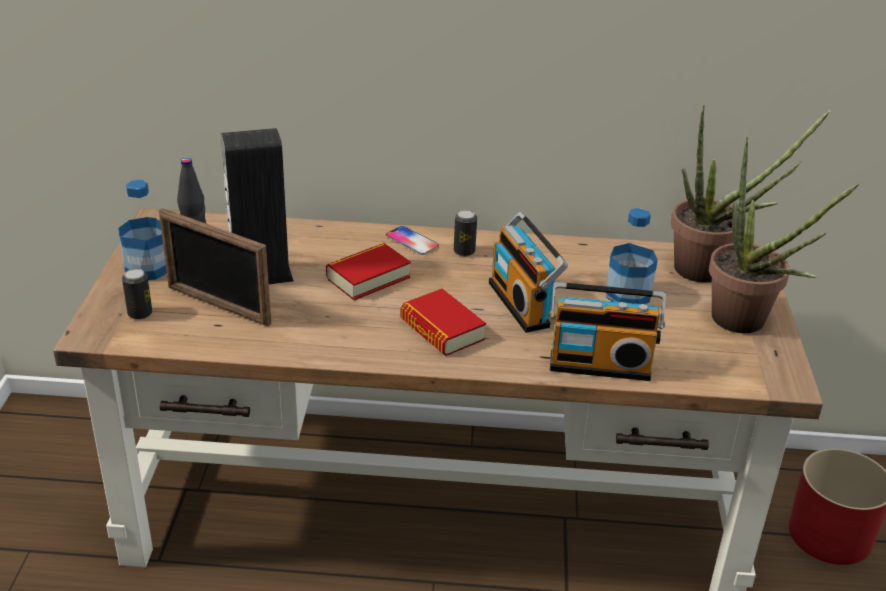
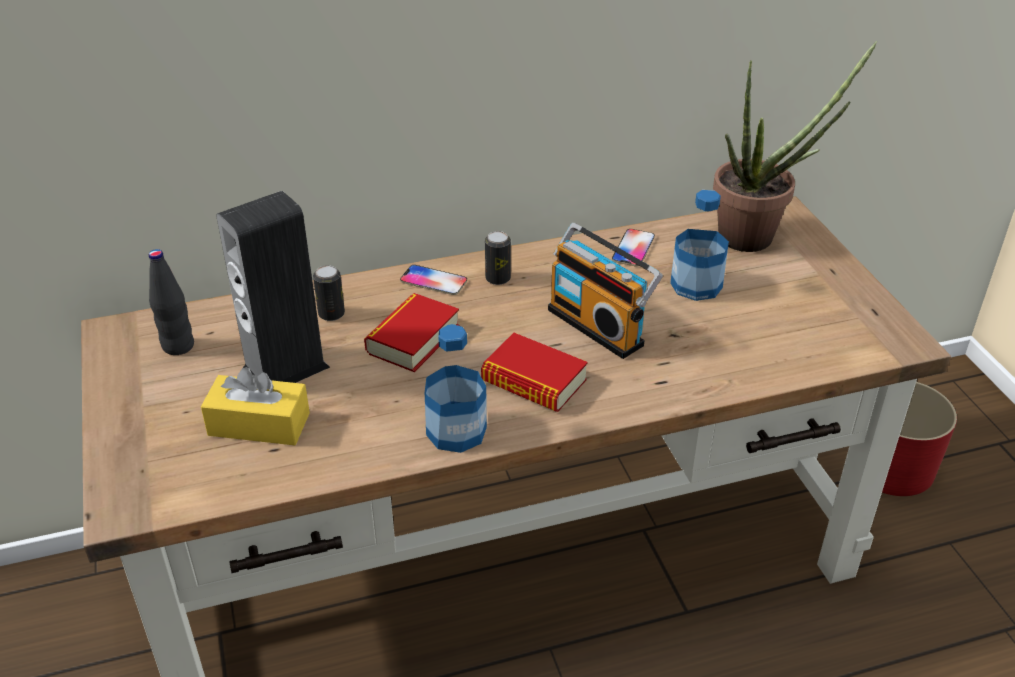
camera: 20 degrees left, 5 degrees up
bottle [118,180,167,280] -> bottle moved to [425,324,487,453]
can [122,268,152,320] -> can moved to [313,265,345,321]
picture frame [159,208,271,327] -> yellow tissue box [201,367,310,445]
radio [549,282,666,381] -> none
potted plant [709,137,859,333] -> none
none -> phone [612,229,655,267]

